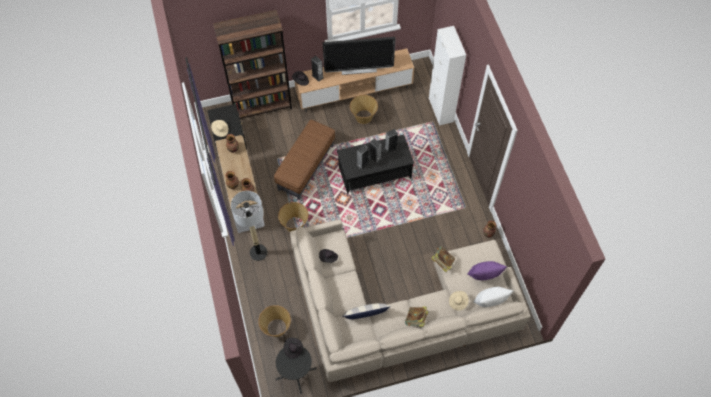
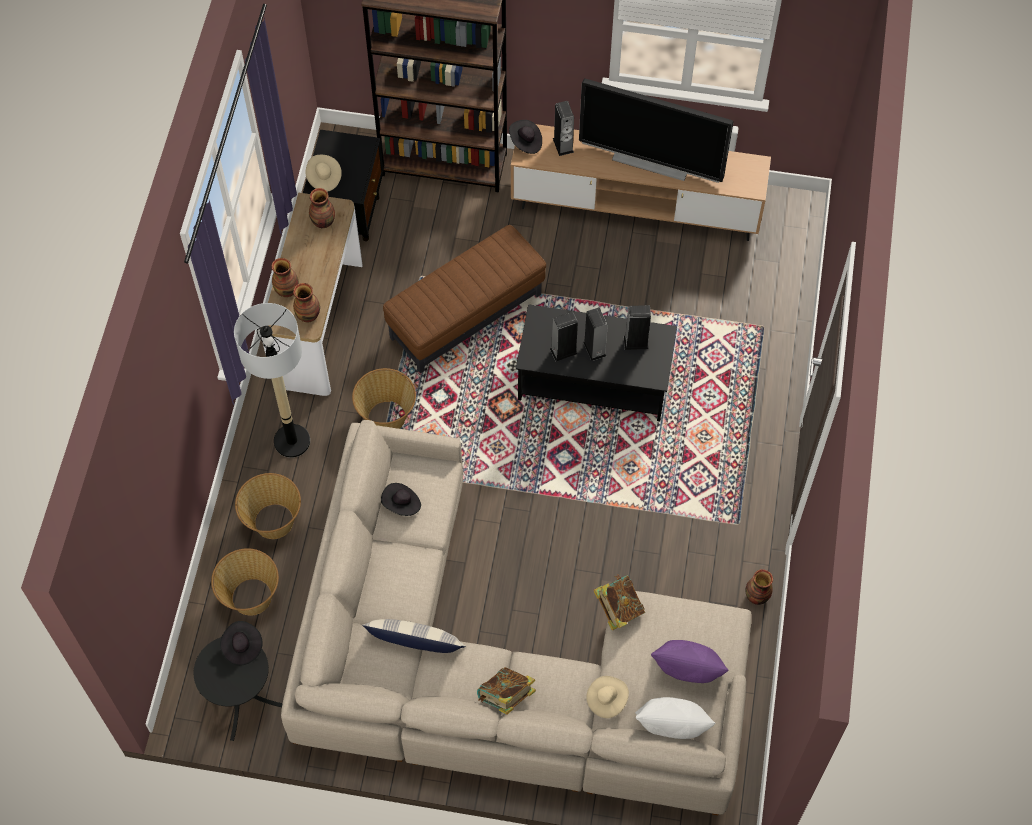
camera: 25 degrees right, 0 degrees up
basket [350,95,378,124] -> basket moved to [235,473,301,539]
white cabinet [429,26,466,125] -> none

